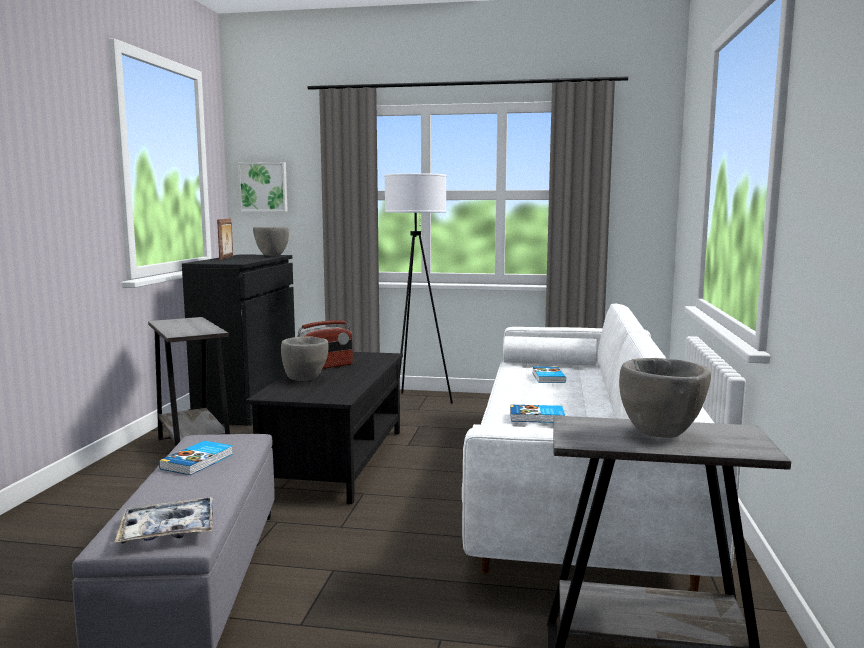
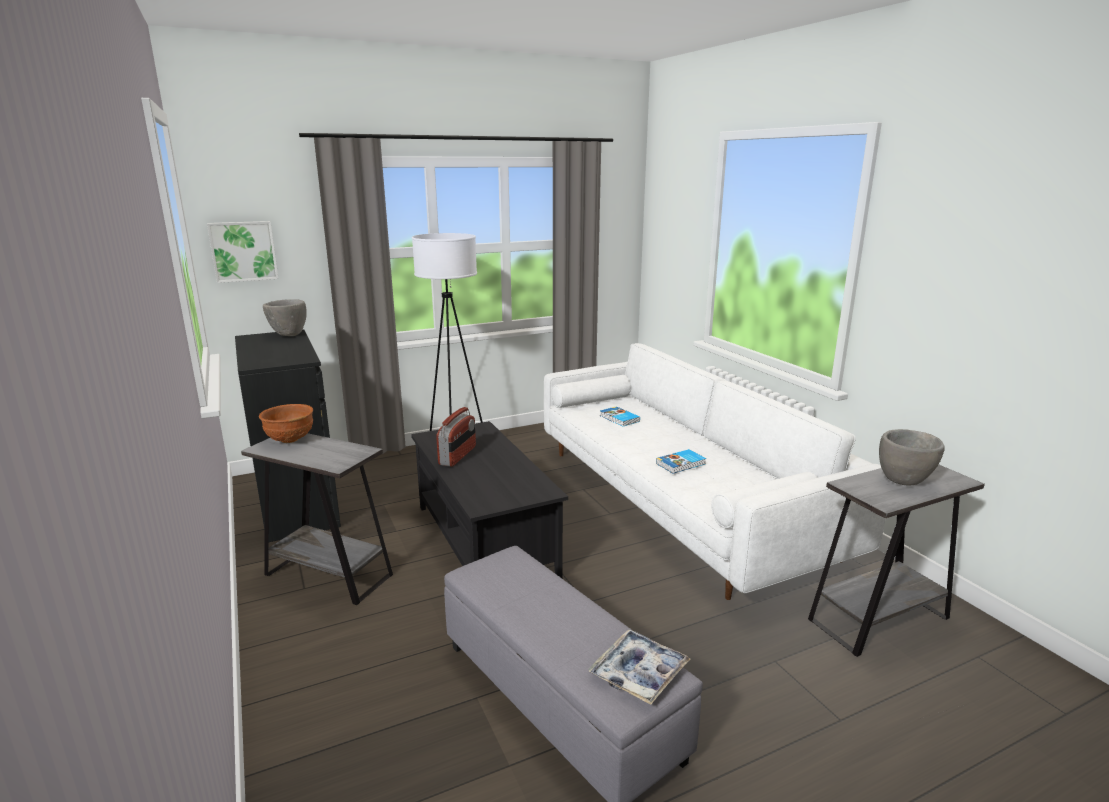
camera: 35 degrees left, 10 degrees up
book [159,441,233,475] -> none
picture frame [217,219,233,260] -> none
grey bowl [281,336,328,381] -> none
none -> brown bowl [259,404,313,443]

